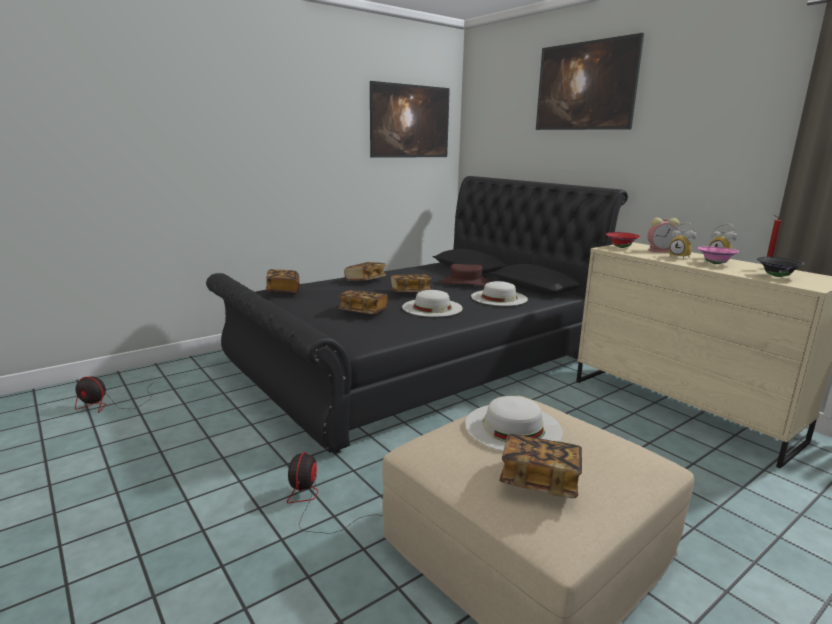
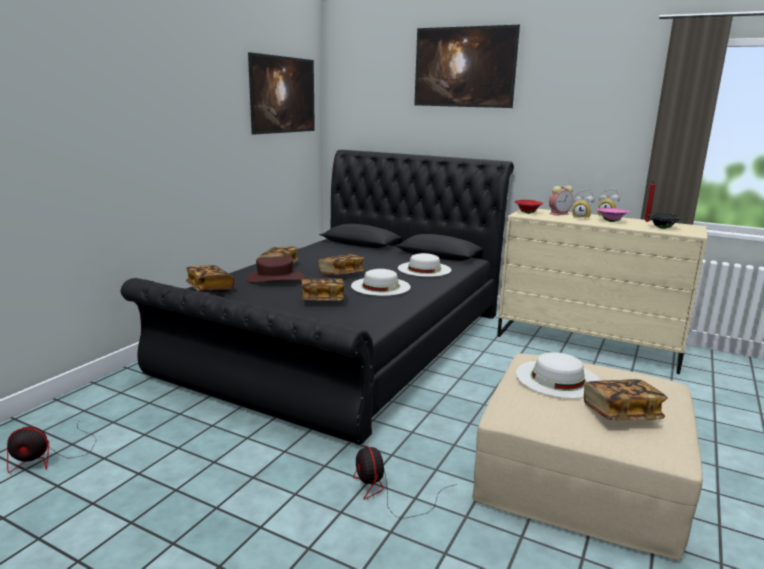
camera: 25 degrees left, 0 degrees up
brown hat [441,264,491,286] -> brown hat moved to [246,256,305,283]

